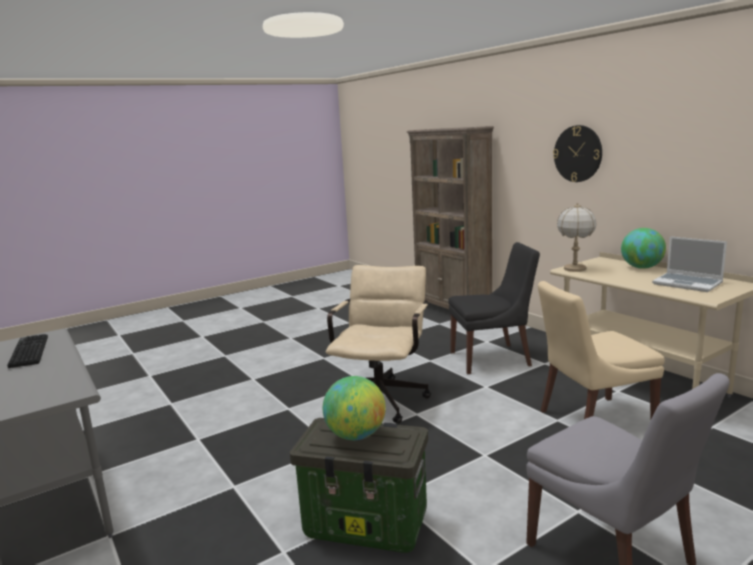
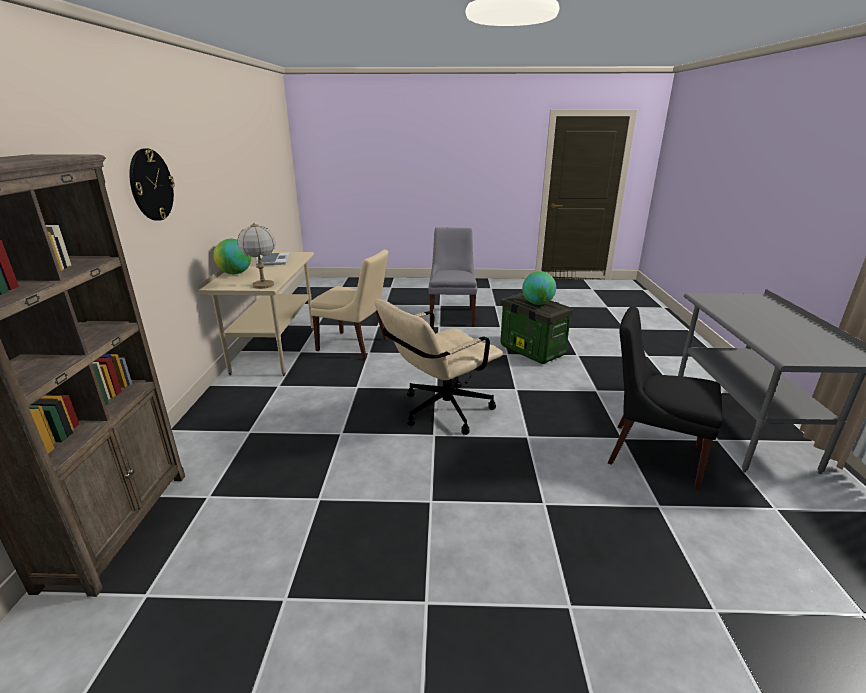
camera: 145 degrees left, 10 degrees up
keyboard [7,334,48,368] -> none
black chair [448,242,540,374] -> black chair moved to [608,306,723,490]

